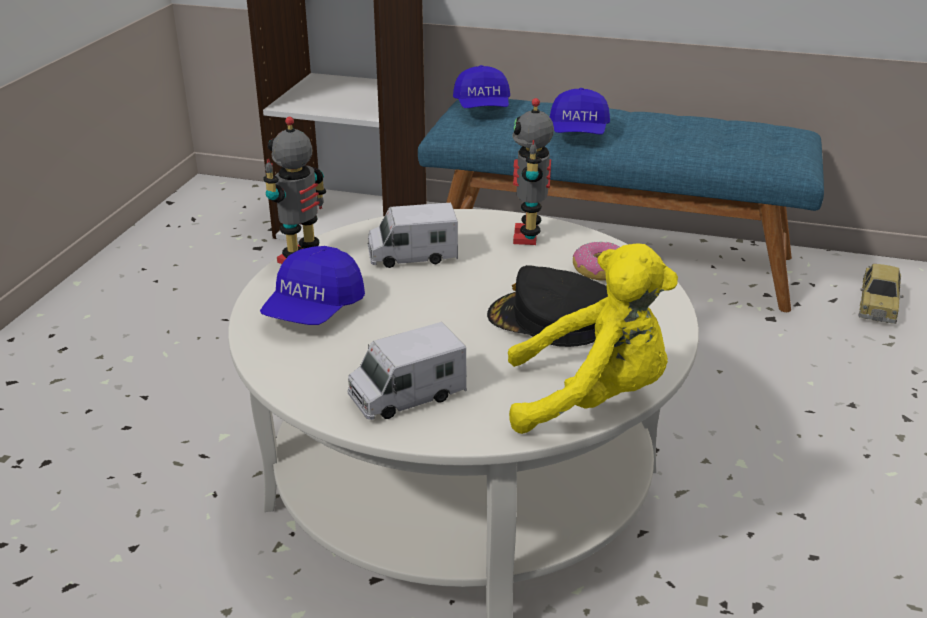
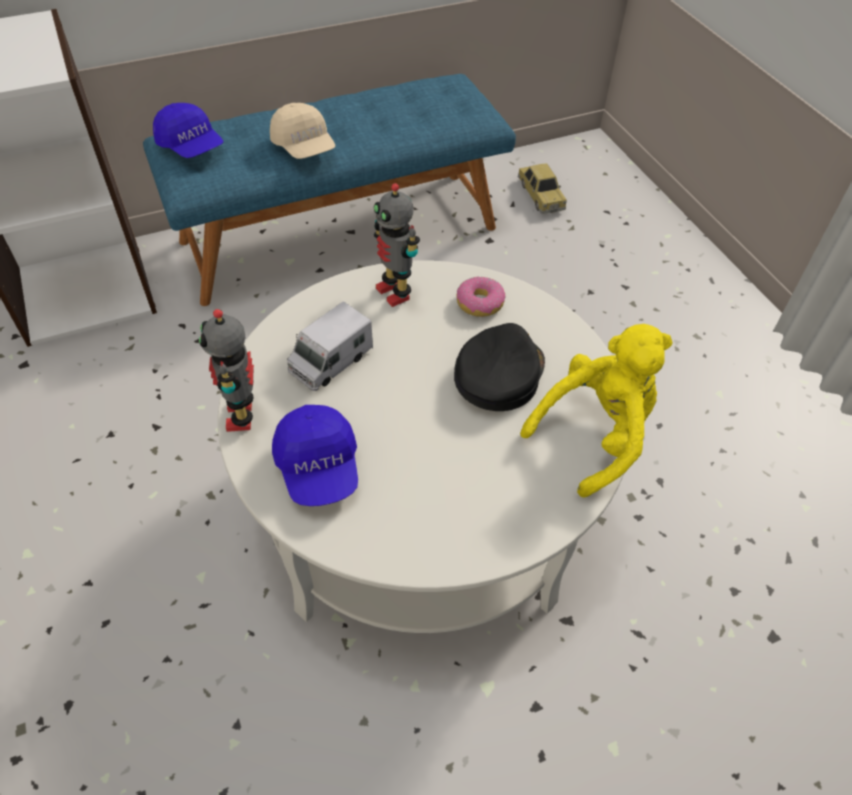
camera: 40 degrees left, 20 degrees up
toy truck [347,322,467,420] -> none
black cap [487,265,608,347] -> black cap turned 135 degrees clockwise [454,323,545,411]
blue cap [550,88,610,134] -> beige cap [270,103,335,159]

